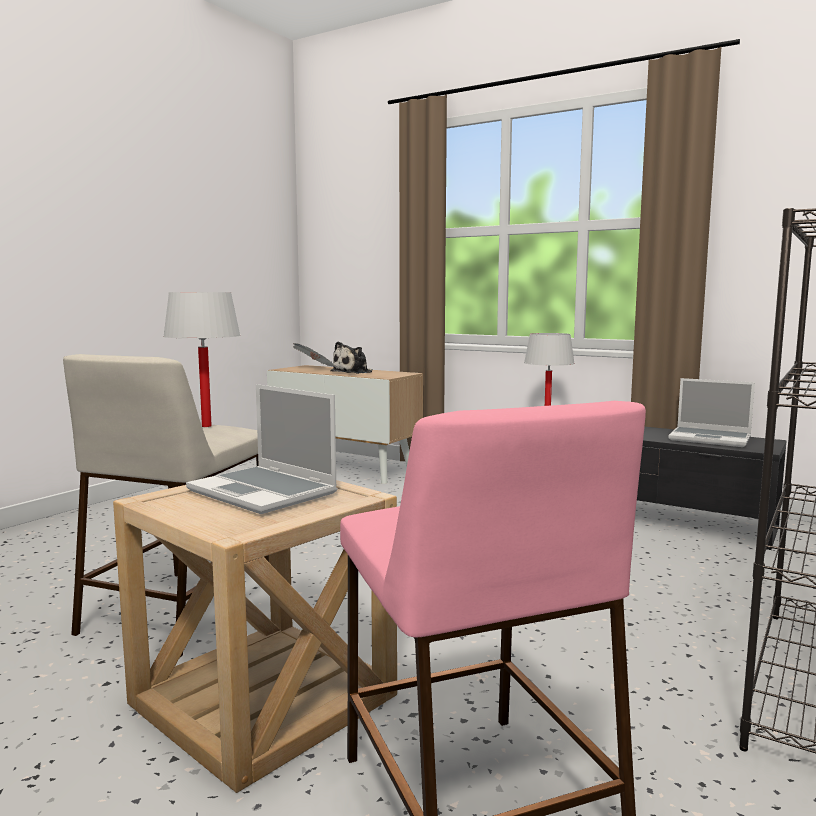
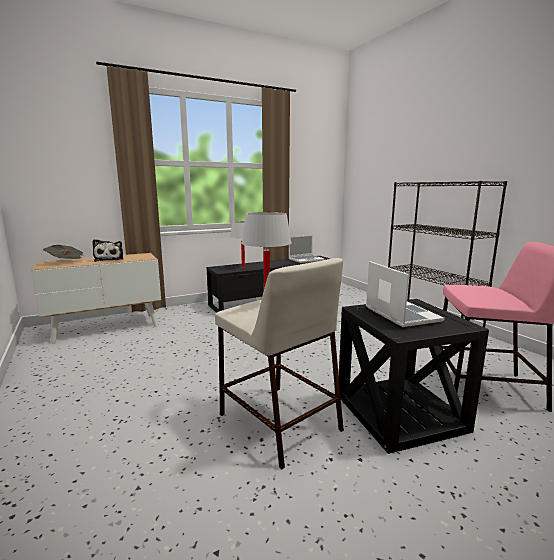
camera: 60 degrees left, 5 degrees up
beige side table [113,480,397,793] -> black side table [339,299,489,454]
laptop [186,384,337,514] -> laptop turned 90 degrees counterclockwise [366,261,445,327]

